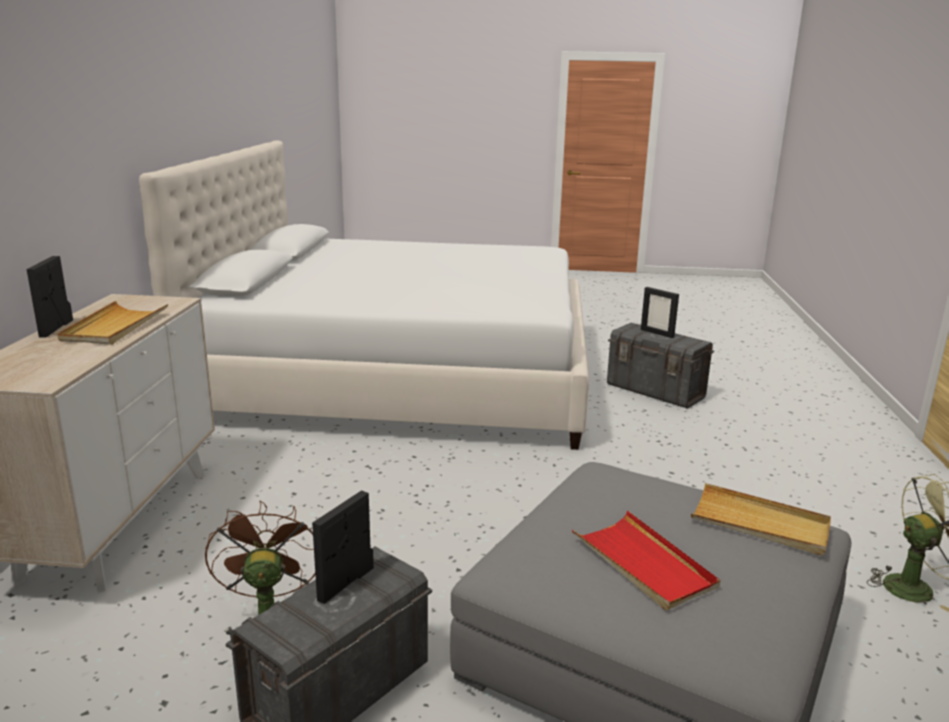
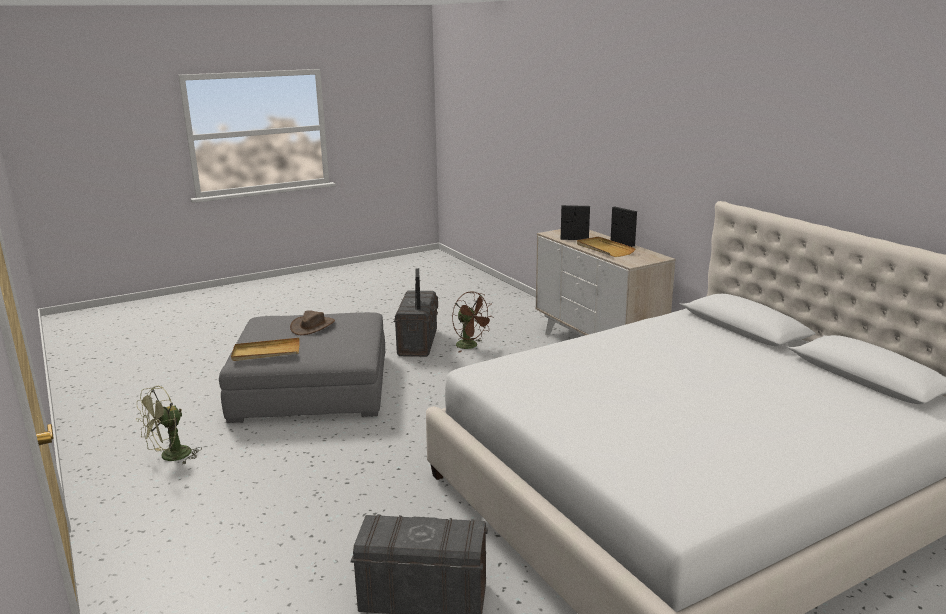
camera: 145 degrees right, 0 degrees up
red tray [572,511,720,610] -> brown hat [290,310,335,335]
picture frame [641,287,679,338] -> picture frame moved to [561,205,590,240]

